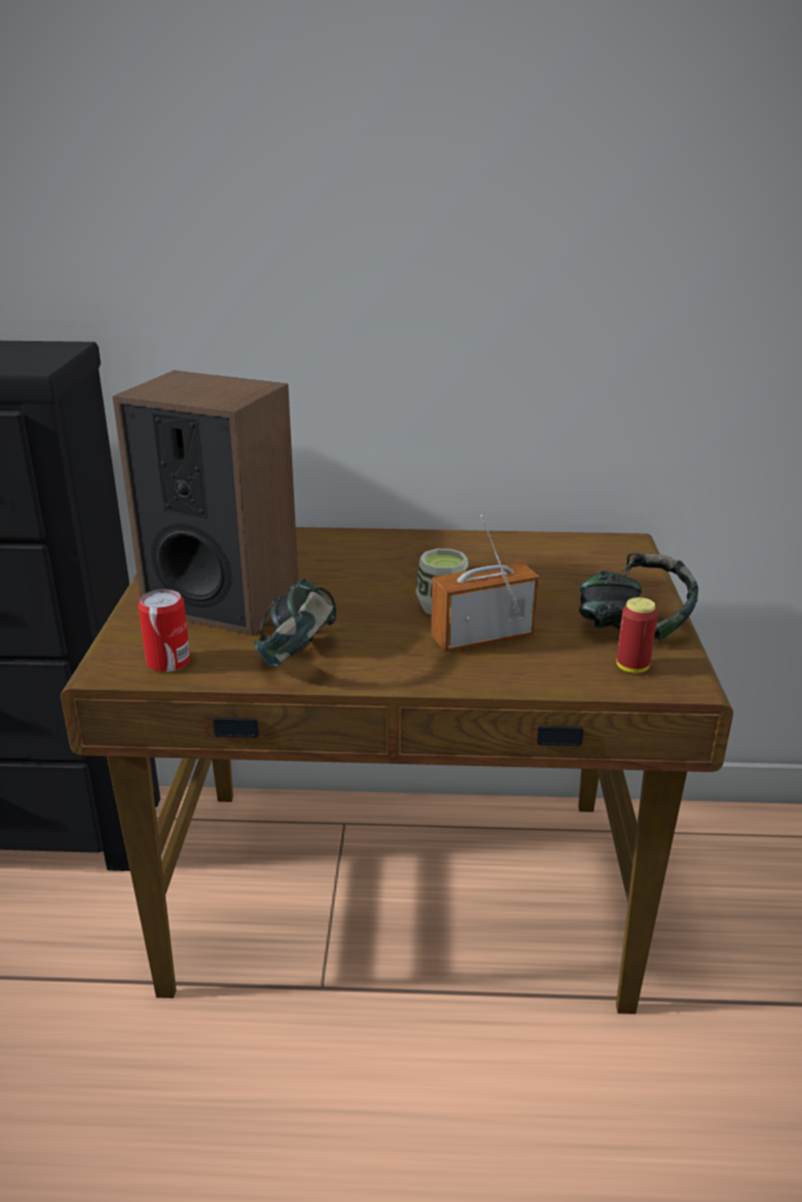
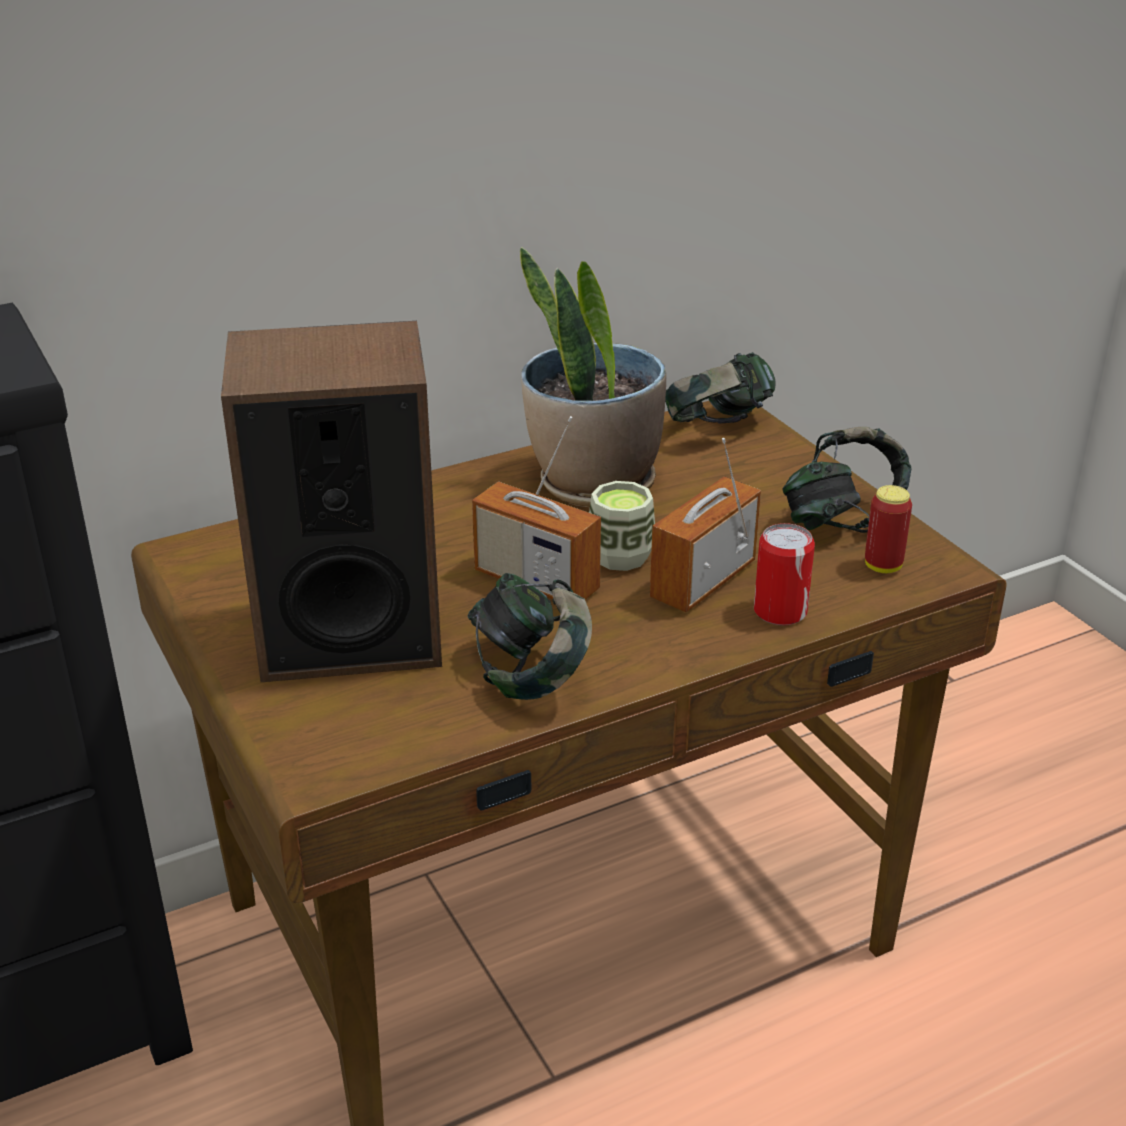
camera: 30 degrees left, 5 degrees up
can [138,589,190,672] -> can moved to [754,523,815,626]
none -> radio [472,416,601,600]
none -> potted plant [520,247,666,507]
none -> headphones [665,352,775,423]

